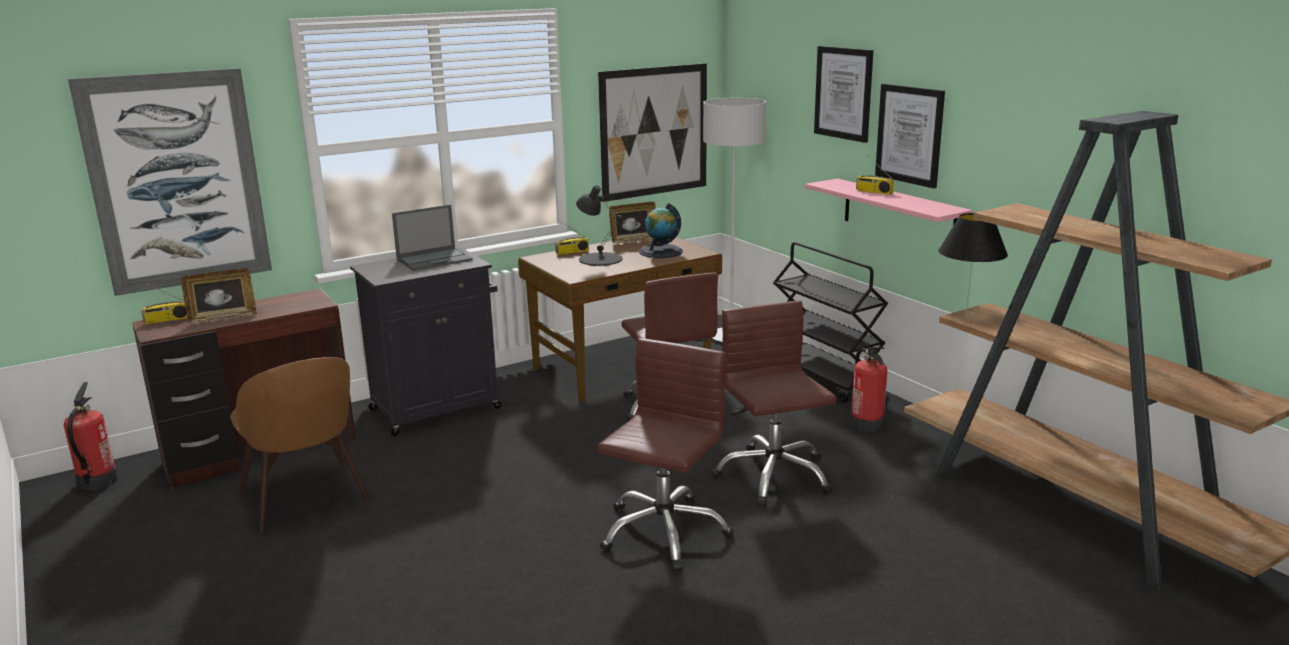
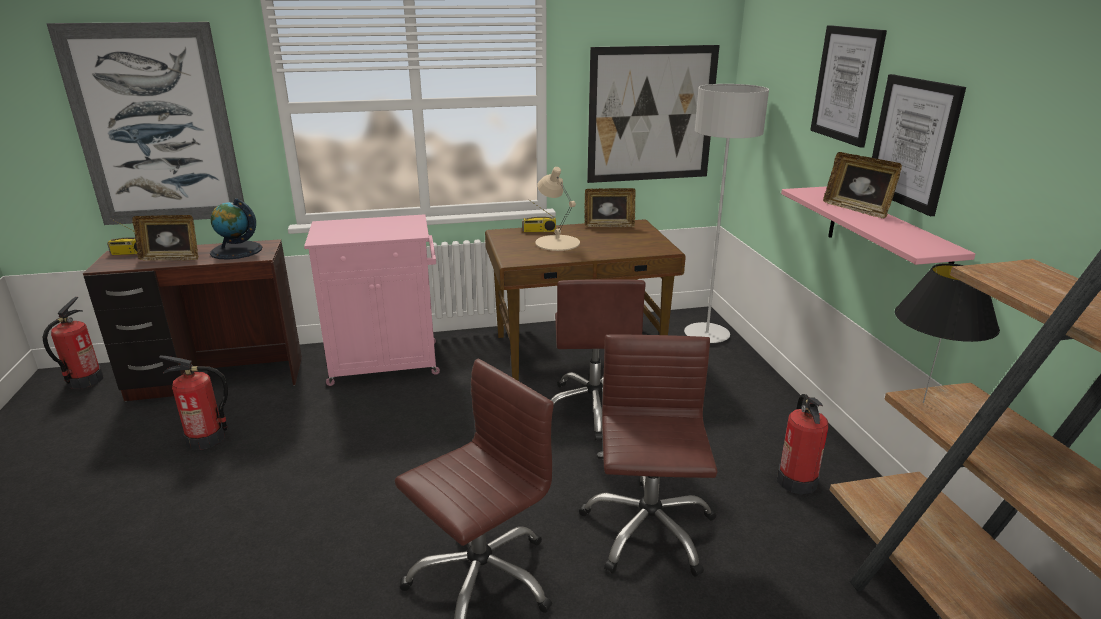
camera: 20 degrees right, 5 degrees up
brown chair [230,357,371,532] -> fire extinguisher [159,356,228,450]
black cabinet [350,247,501,436] -> pink cabinet [304,214,440,386]
laptop [392,204,473,271] -> none
black table lamp [576,185,623,266] -> beige table lamp [535,167,580,251]
globe [639,203,683,258] -> globe moved to [210,198,262,260]
black cart [773,242,888,403] -> none
radio [856,156,894,195] -> picture frame [823,152,902,219]

